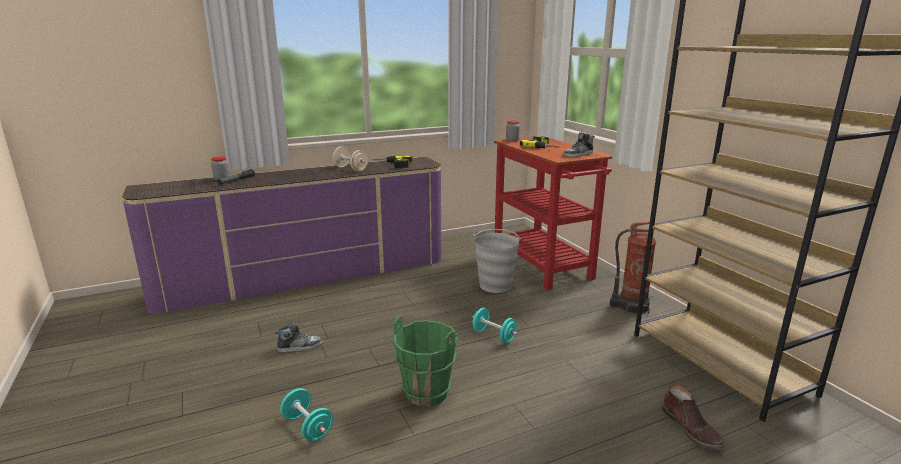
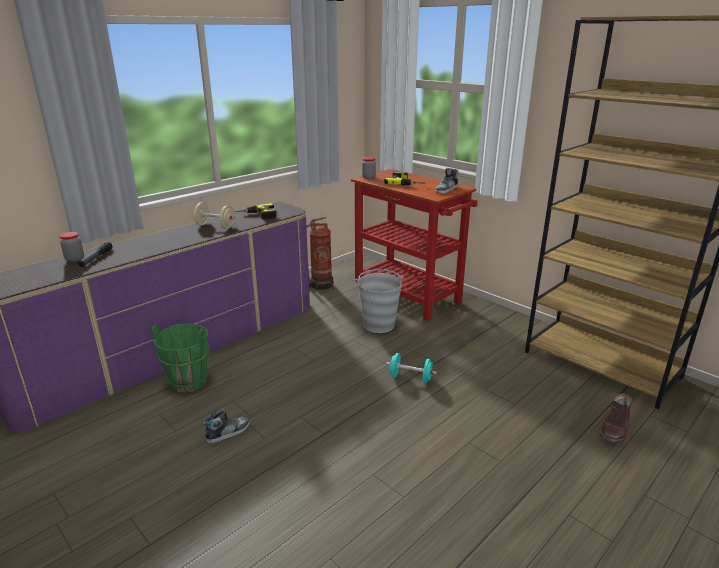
camera: 20 degrees left, 5 degrees up
turquoise dumbbell [280,388,333,441] -> none
green bucket [394,316,458,406] -> green bucket moved to [152,323,209,393]
fire extinguisher [610,222,656,314] -> fire extinguisher moved to [306,217,333,290]
brown boot [661,385,725,450] -> brown boot turned 75 degrees clockwise [599,393,632,443]

